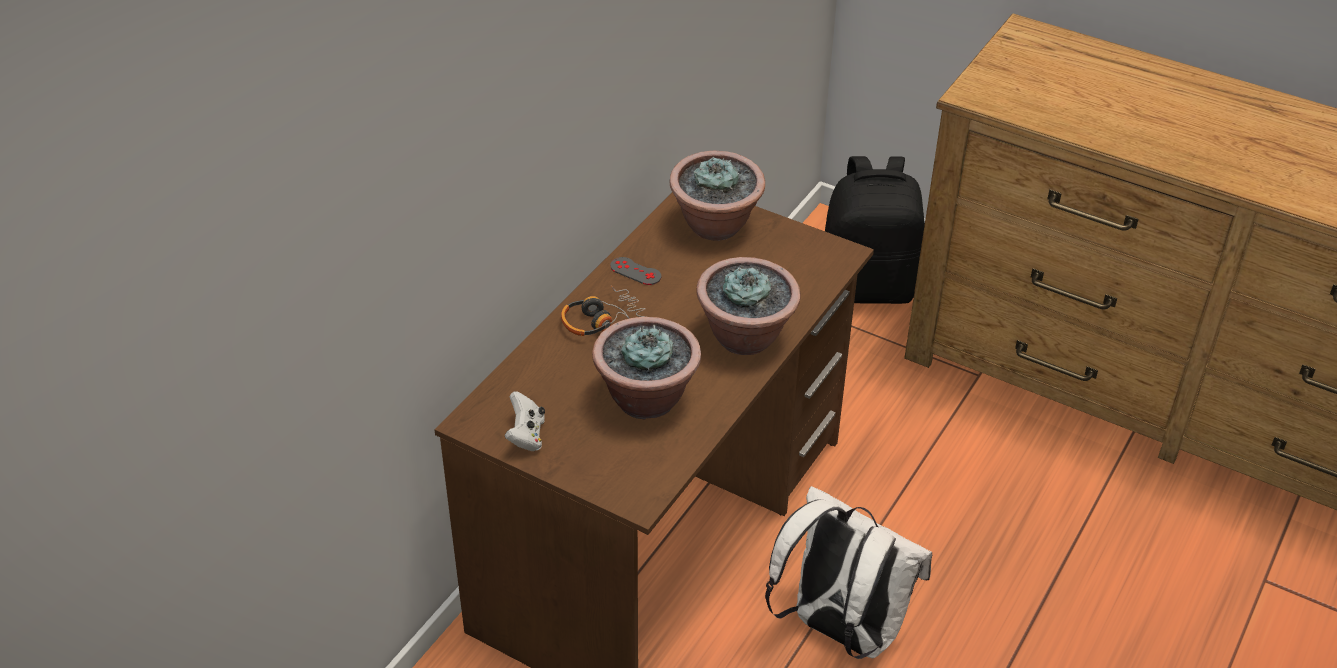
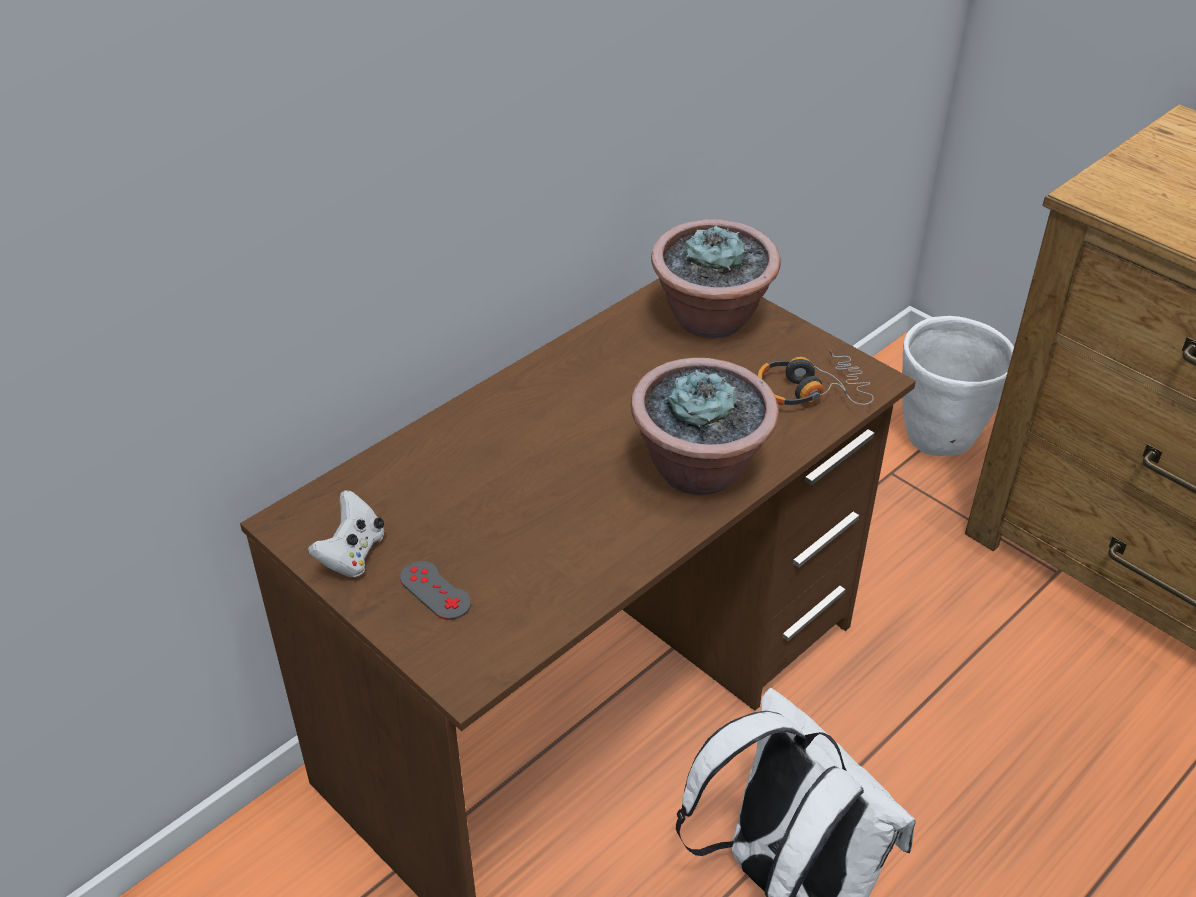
camera: 15 degrees right, 0 degrees up
headphones [561,285,646,336] -> headphones moved to [757,348,874,405]
potted plant [592,317,701,420] -> none
grey game controller [610,257,661,285] -> grey game controller moved to [400,561,471,620]
black backpack [825,156,925,304] -> white planter [902,316,1014,456]

